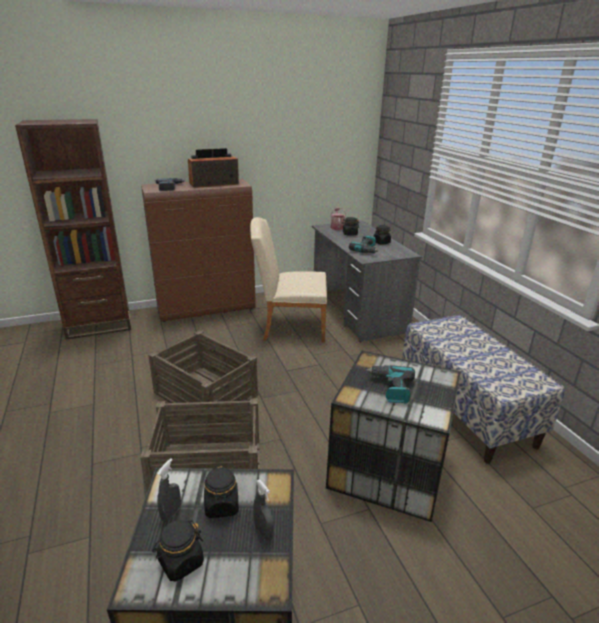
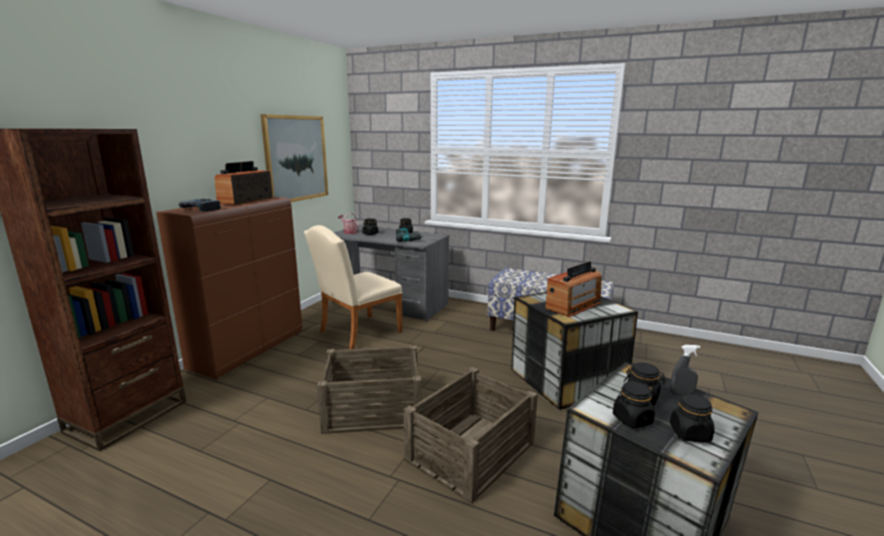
camera: 45 degrees left, 10 degrees down
grey spray bottle [157,458,181,522] -> black jar [613,381,655,429]
power drill [366,365,415,404] -> radio [545,262,602,317]
none -> picture [260,114,328,202]

